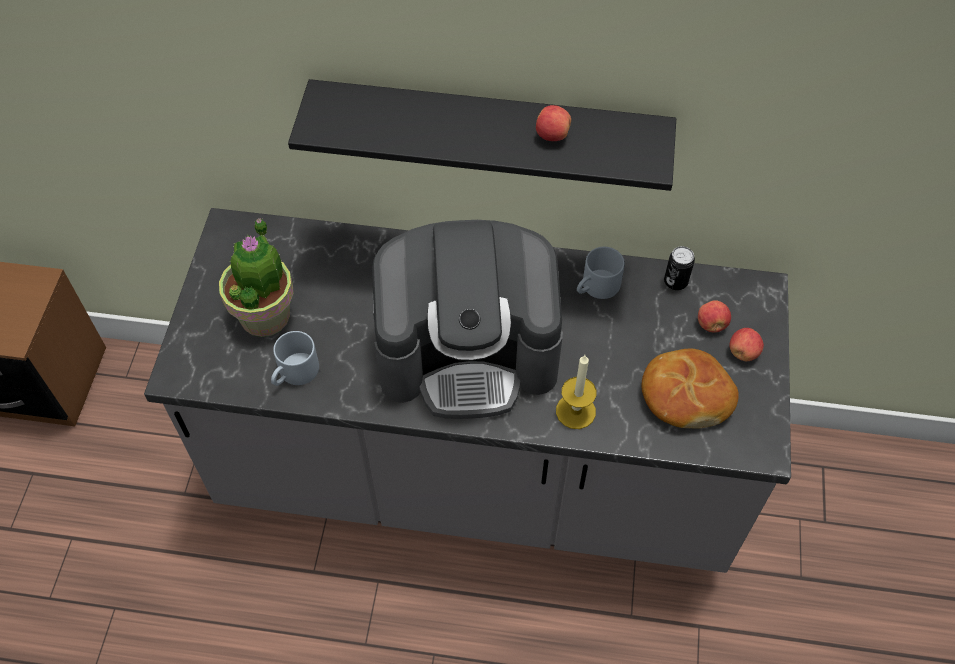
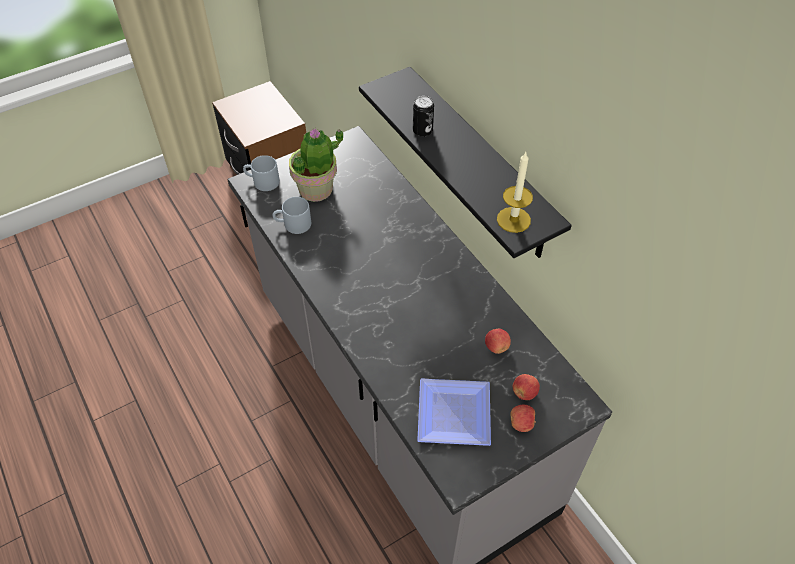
camera: 50 degrees right, 5 degrees down
coffee machine [372,220,563,419] -> none
apple [536,105,571,141] -> apple moved to [485,329,511,354]
candle [556,355,596,429] -> candle moved to [497,152,533,233]
grey mug [577,247,625,299] -> grey mug moved to [243,155,280,191]
bread [641,348,739,429] -> plate [417,378,491,446]
can [664,246,695,290] -> can moved to [413,96,434,137]

